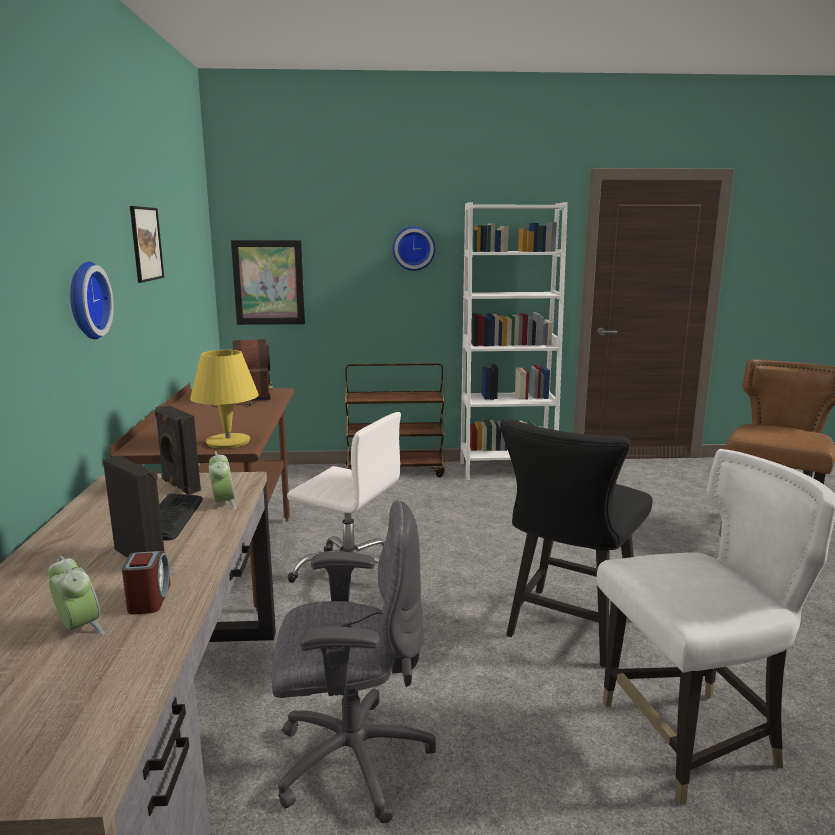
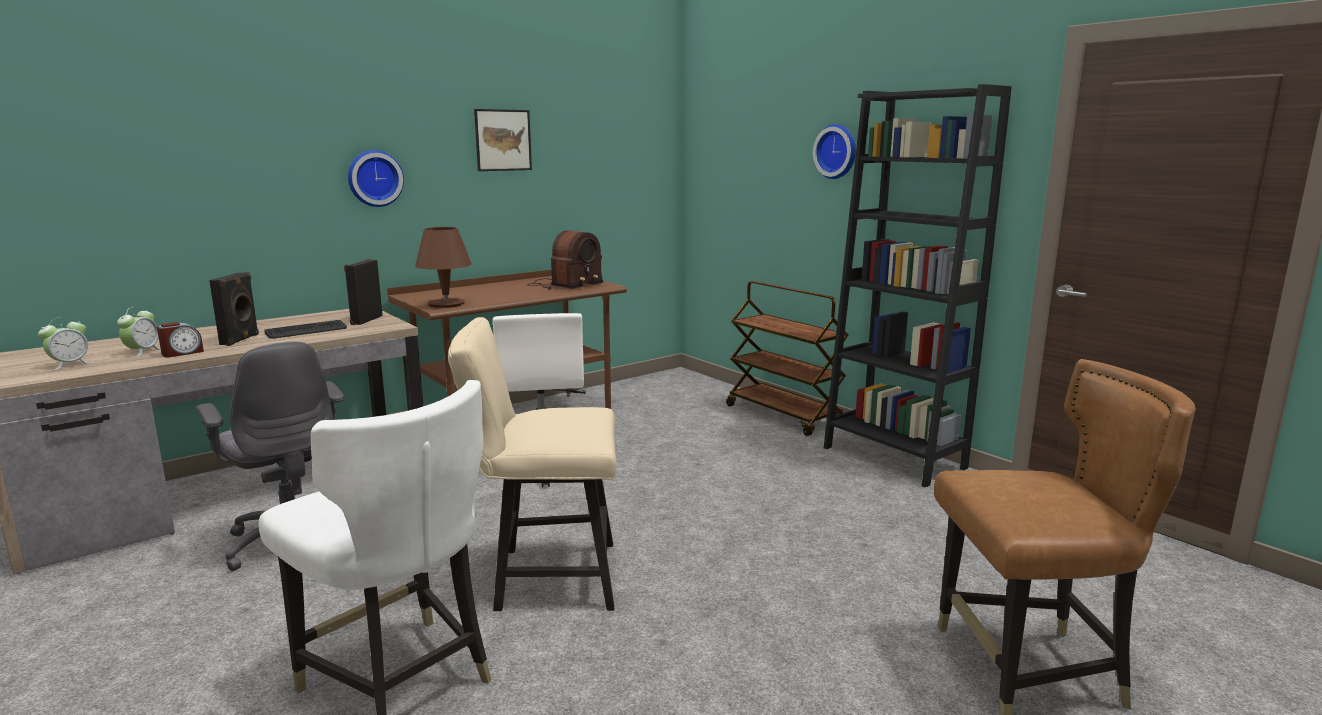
camera: 55 degrees right, 0 degrees up
yellow table lamp [190,350,259,449] -> brown table lamp [415,227,472,308]
alarm clock [209,451,236,510] -> alarm clock moved to [38,317,92,370]
picture [231,240,305,325] -> none
white bookcase [460,202,568,480] -> black bookcase [824,84,1012,487]
black chair [500,419,652,668] -> beige chair [448,317,617,611]

